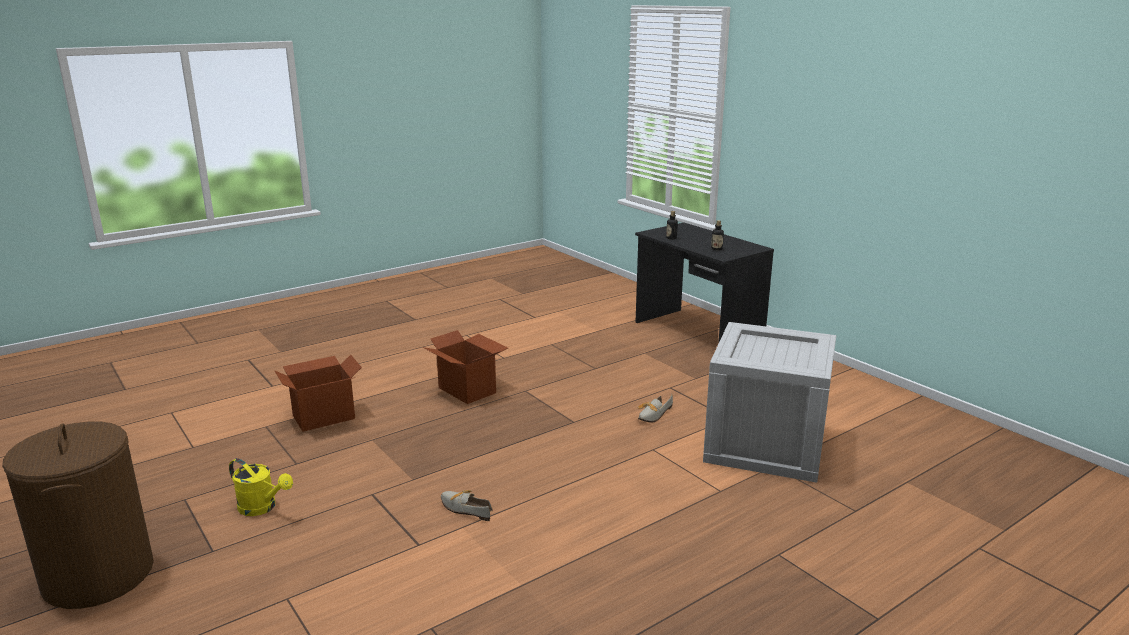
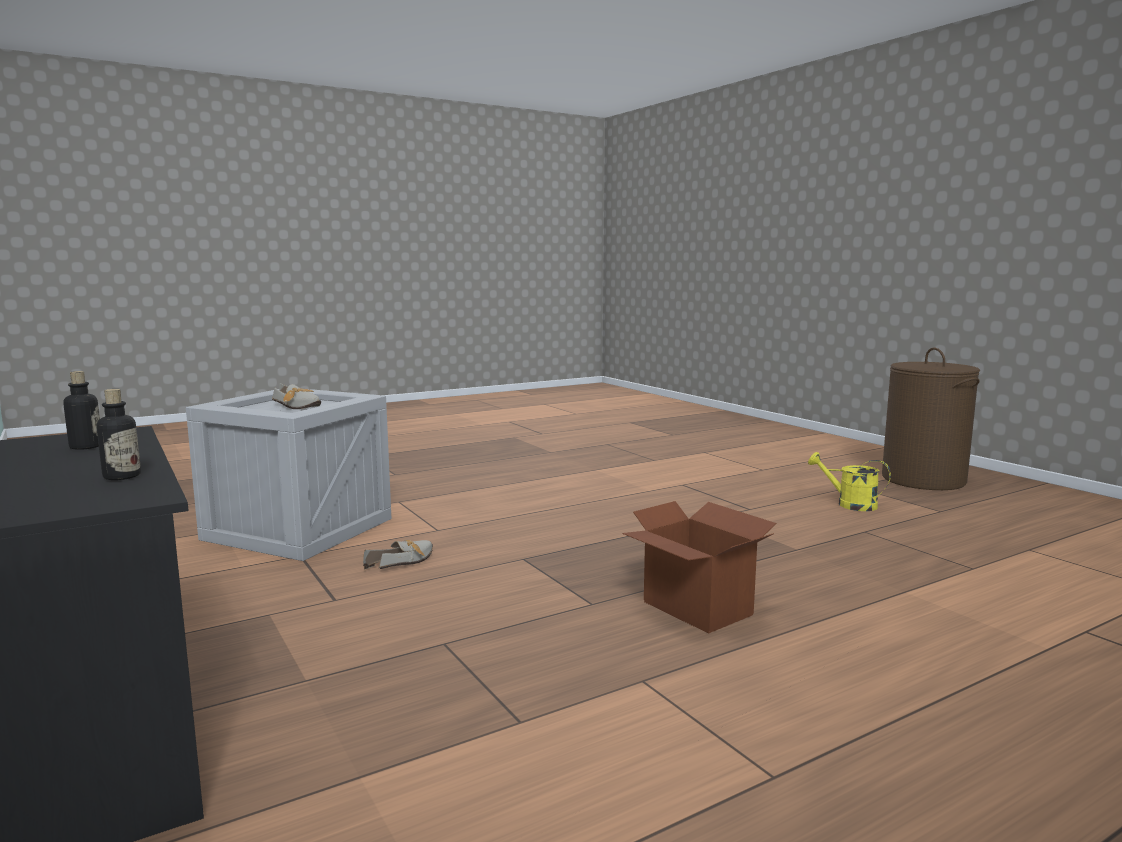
camera: 175 degrees left, 10 degrees down
cardboard box [274,355,362,432] -> none
shoe [441,490,493,521] -> shoe moved to [272,383,321,409]

